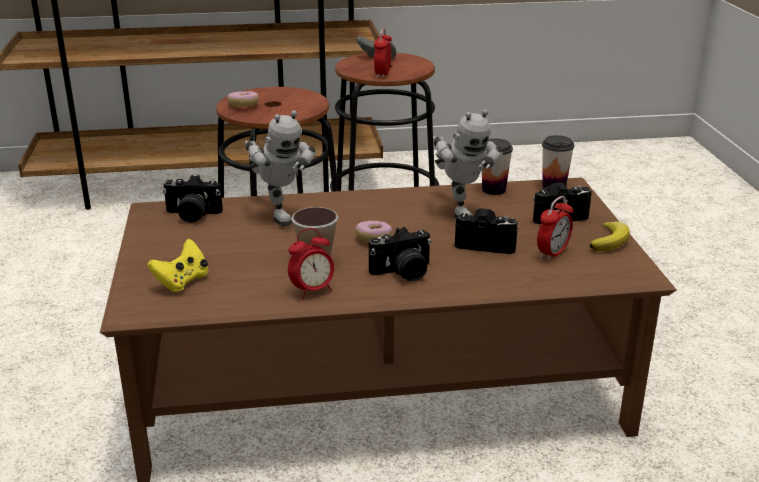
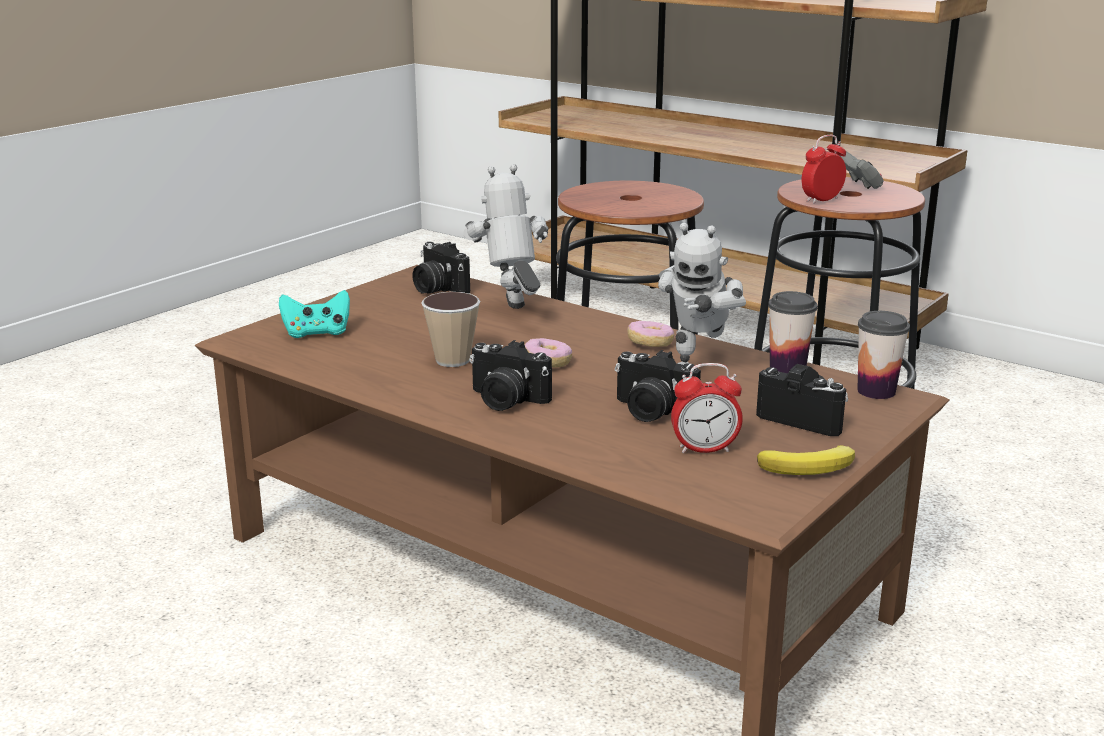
camera: 45 degrees right, 5 degrees down
yellow game controller [147,239,208,292] -> turquoise game controller [279,290,350,338]
donut [227,91,259,107] -> donut moved to [627,321,675,347]
toy robot [245,110,316,226] -> toy robot turned 150 degrees clockwise [463,164,549,309]
alarm clock [288,228,334,299] -> none
camera [455,208,519,254] -> camera turned 150 degrees clockwise [615,350,701,422]

